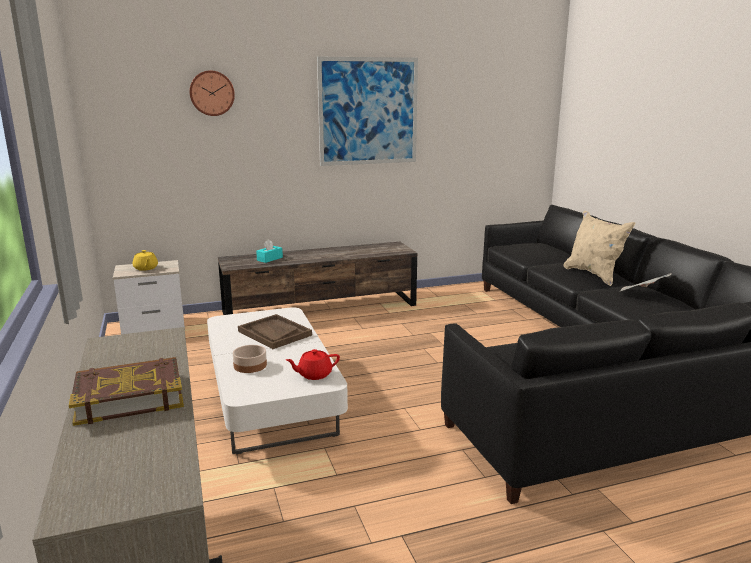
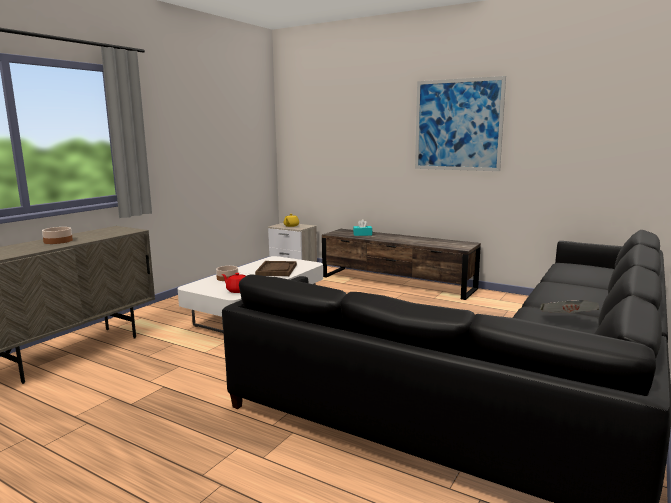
camera: 50 degrees right, 5 degrees down
book [69,357,184,426] -> bowl [42,227,73,244]
wall clock [189,70,235,116] -> none
beige pillow [563,210,635,286] -> none

